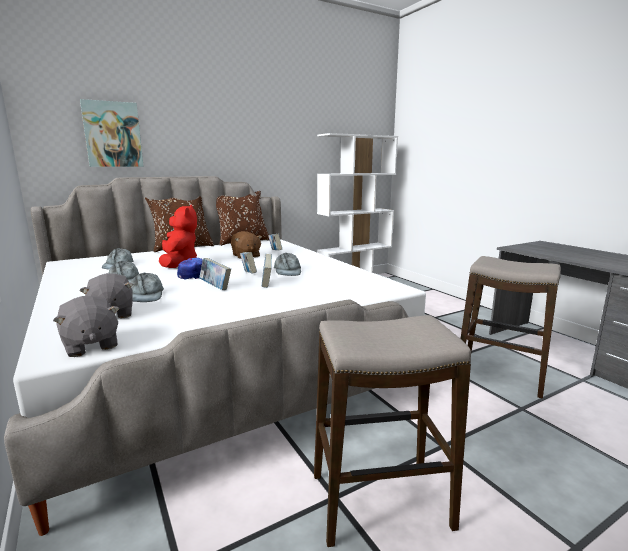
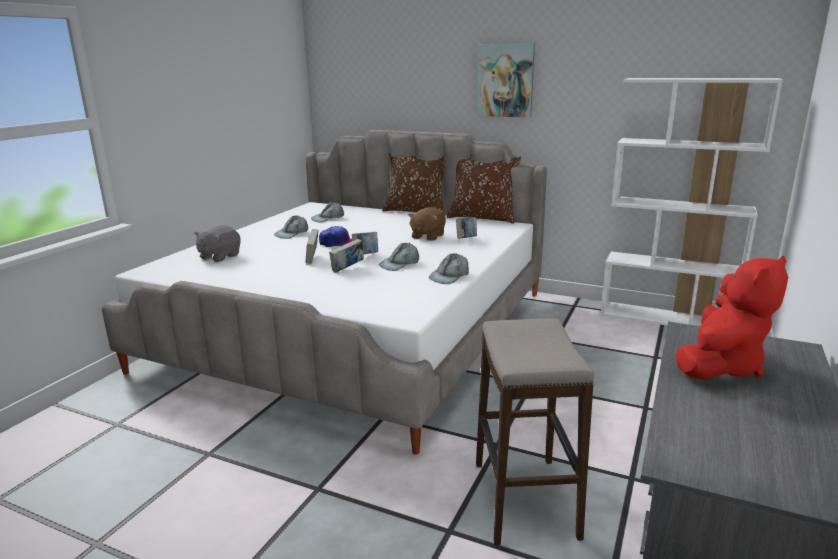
camera: 55 degrees right, 5 degrees up
grey plush toy [53,296,120,357] -> none
picture [80,99,144,167] -> picture moved to [477,43,535,118]
grey cap [131,273,164,302] -> grey cap moved to [429,253,469,284]
red plush toy [159,205,197,268] -> red plush toy moved to [676,256,788,379]
stool [314,315,471,547] -> none

